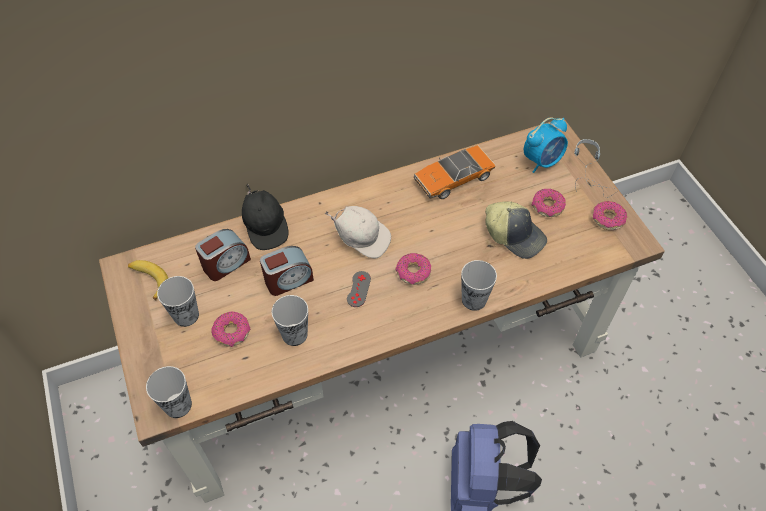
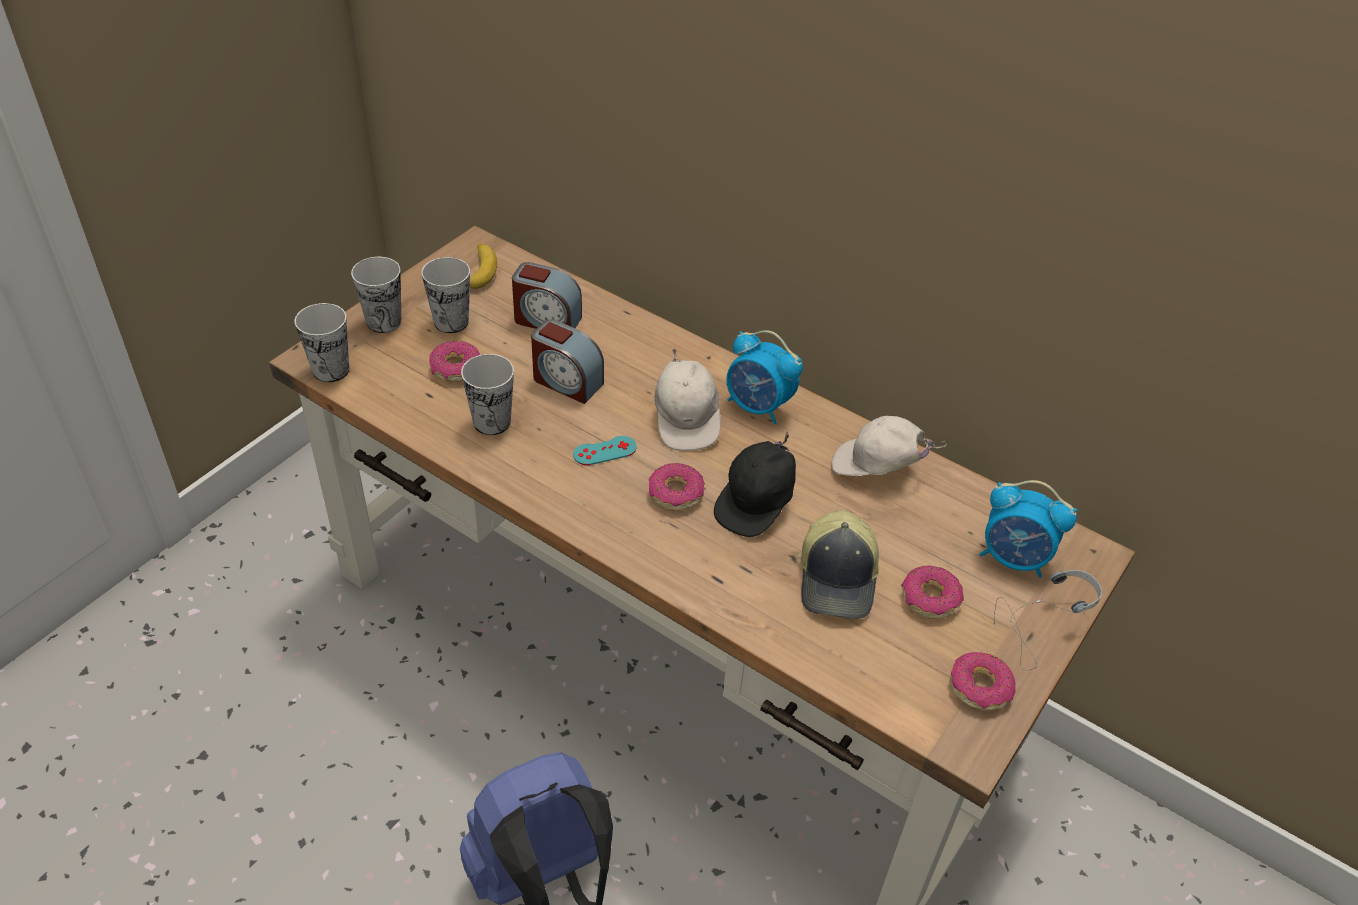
camera: 55 degrees right, 10 degrees down
black cap [242,184,288,250] -> black cap moved to [714,432,796,537]
grey game controller [347,271,371,307] -> turquoise game controller [573,436,637,465]
toy car [414,145,496,199] -> white cap [831,416,947,476]
cup [461,260,497,311] -> cup moved to [351,257,401,333]
none -> alarm clock [726,330,803,424]

